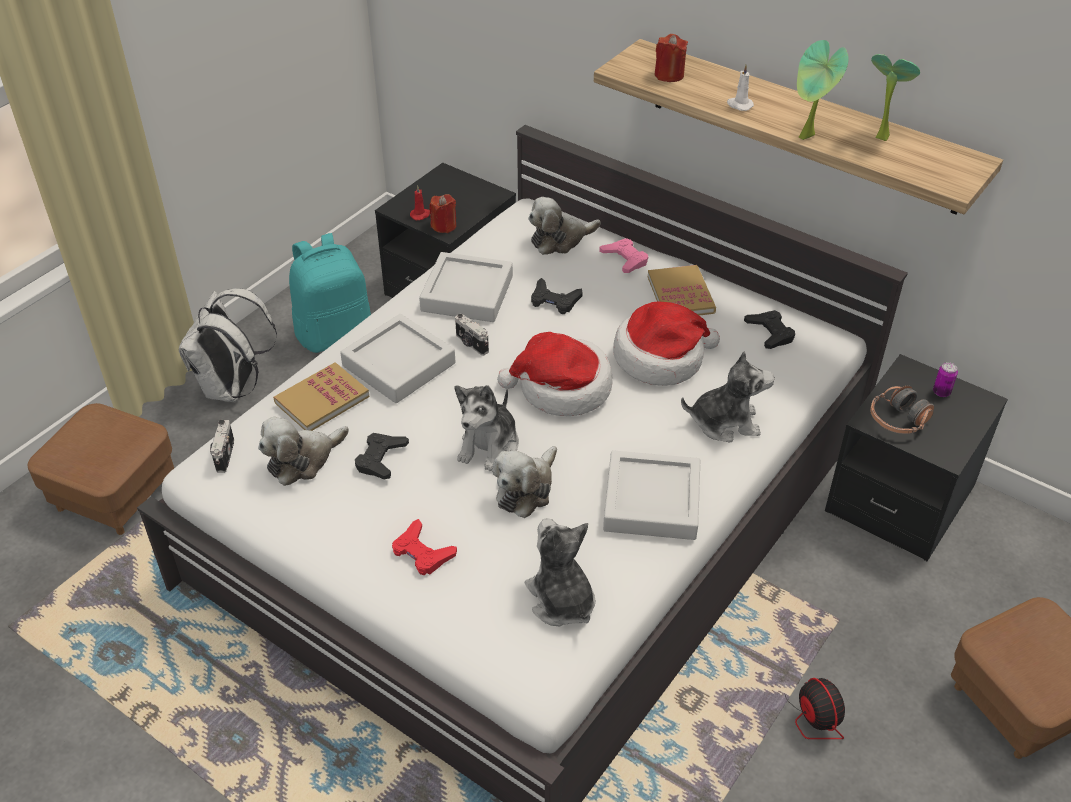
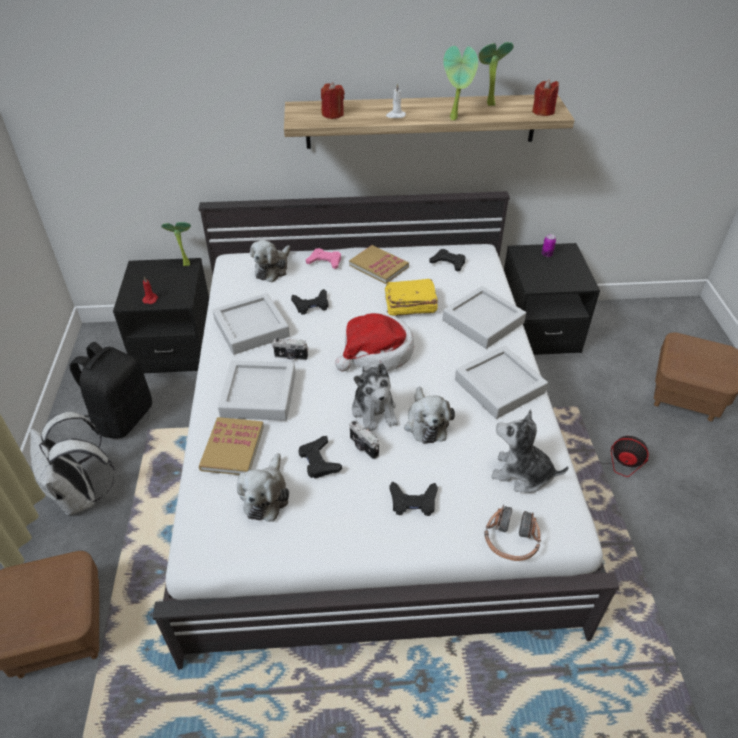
camera: 40 degrees left, 0 degrees up
camera [210,420,234,473] -> camera moved to [350,420,379,459]
turquoise backpack [289,233,371,353] -> black backpack [69,342,152,439]
red game controller [392,519,457,576] -> black game controller [389,482,438,516]
red candle [429,194,456,233] -> red candle moved to [532,79,559,116]
hat [613,301,720,386] -> yellow book [385,279,438,316]
plush toy [681,351,775,442] -> grey tray [442,286,526,349]
headphones [870,385,934,434] -> headphones moved to [484,505,541,561]
none -> potted plant [161,222,191,266]

